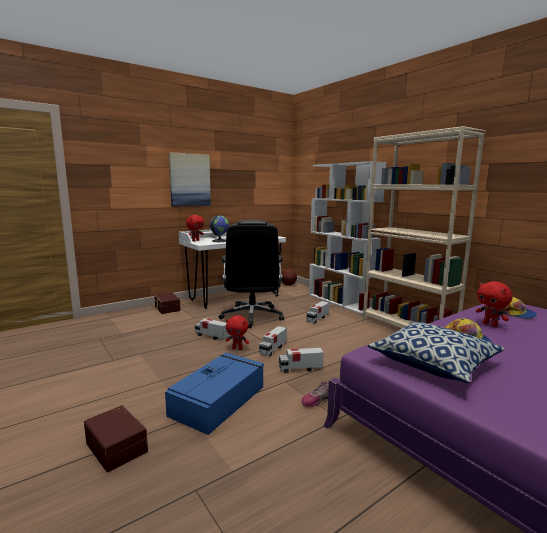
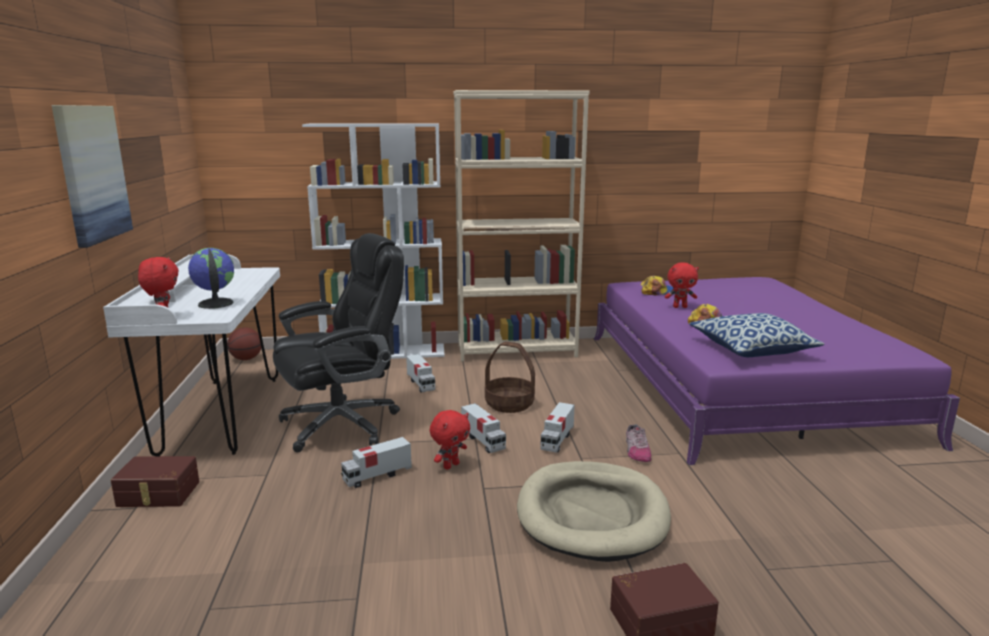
camera: 60 degrees left, 5 degrees up
blue storage box [165,353,264,435] -> beige dog bed [517,461,671,562]
black office chair [219,220,284,328] -> black office chair turned 60 degrees counterclockwise [273,233,404,452]
none -> basket [485,342,535,413]

